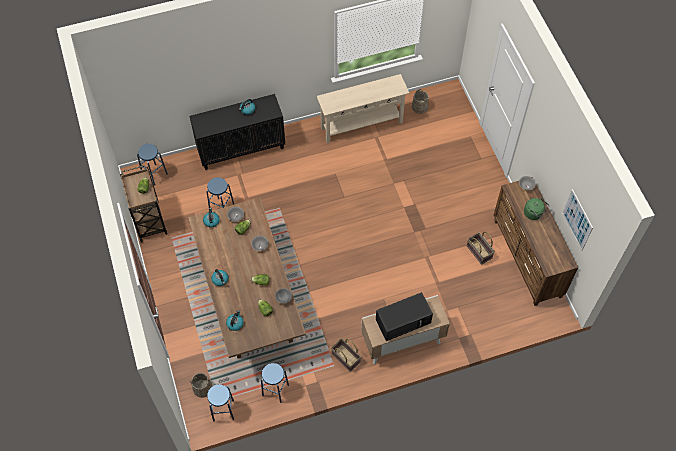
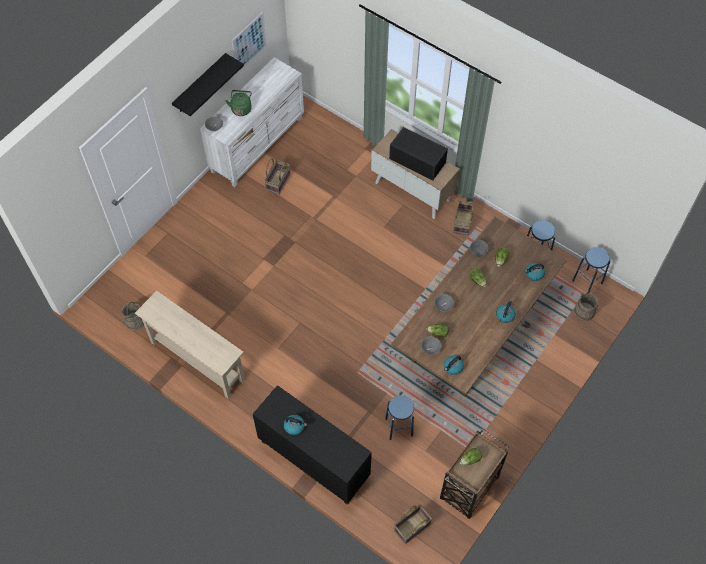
camera: 125 degrees left, 0 degrees up
blue stool [137,144,168,185] -> basket [394,505,432,544]
brown dresser [494,177,578,306] -> white dresser [200,57,304,187]
none -> black shelf [172,53,244,116]

